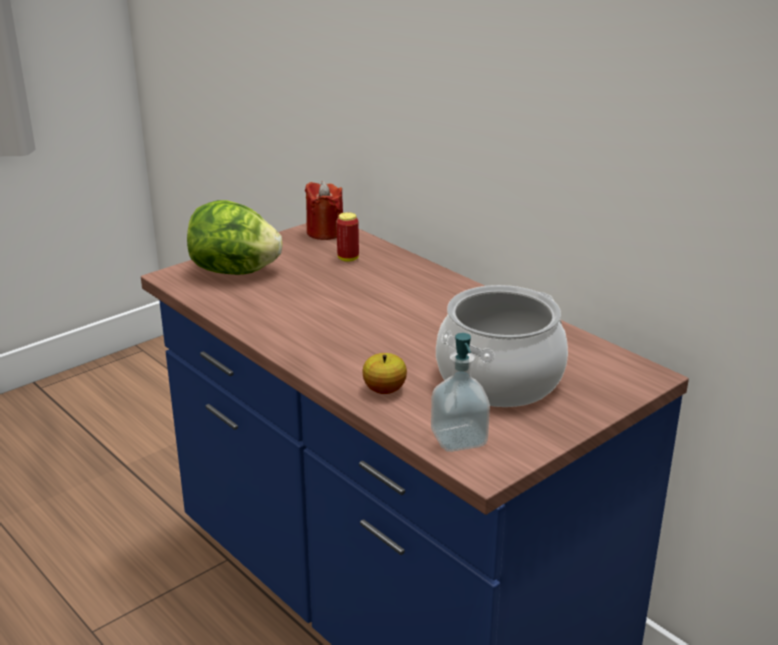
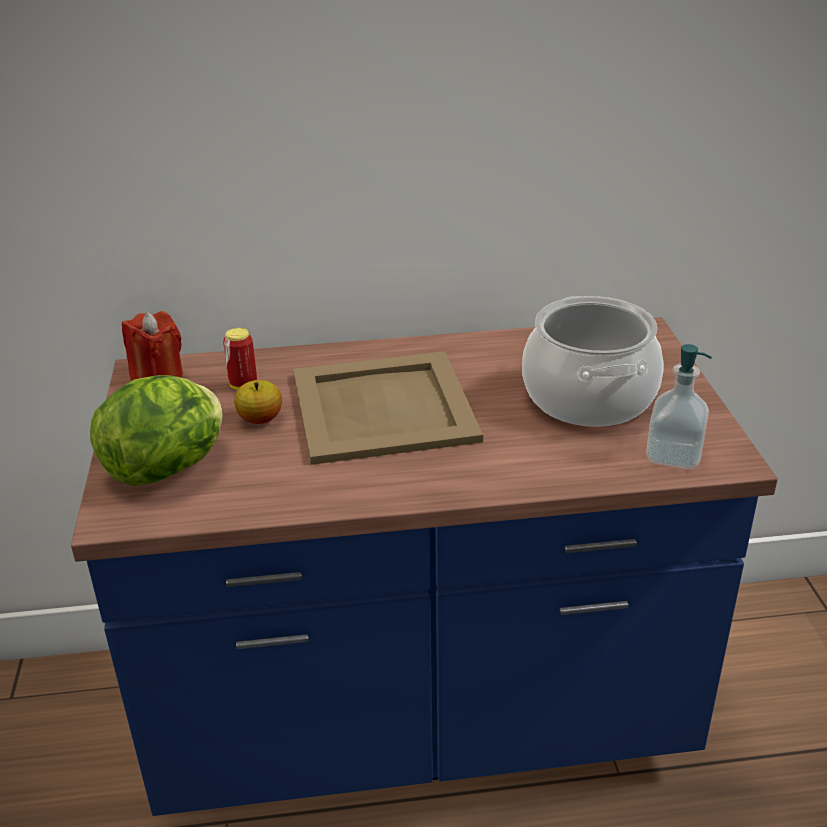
camera: 55 degrees left, 5 degrees up
apple [362,353,407,394] -> apple moved to [234,380,282,424]
none -> beige tray [293,351,483,465]

